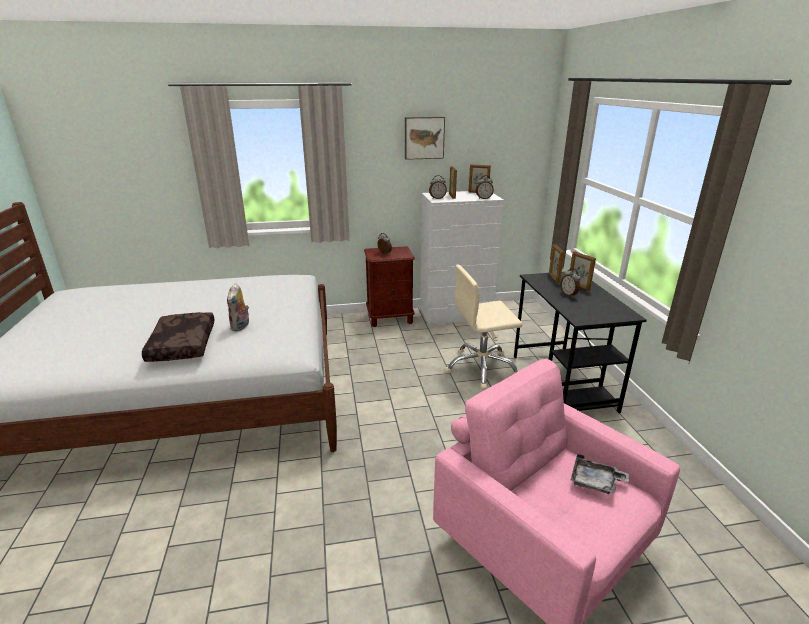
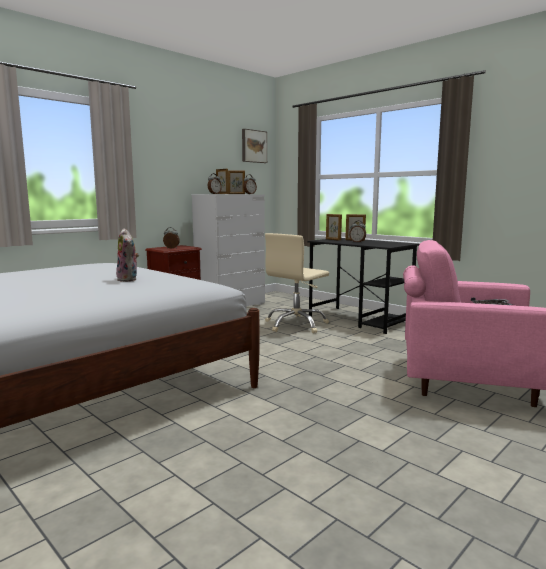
camera: 35 degrees left, 15 degrees down
brown pillow [142,312,214,362] -> none
picture [405,117,445,160] -> picture moved to [242,129,267,163]

